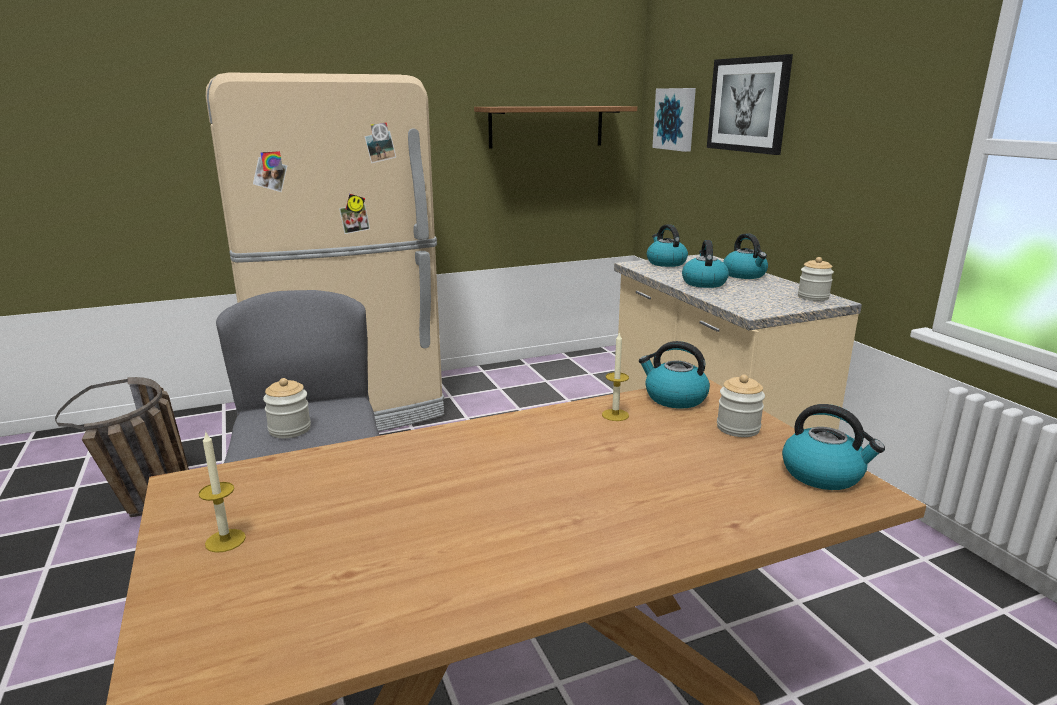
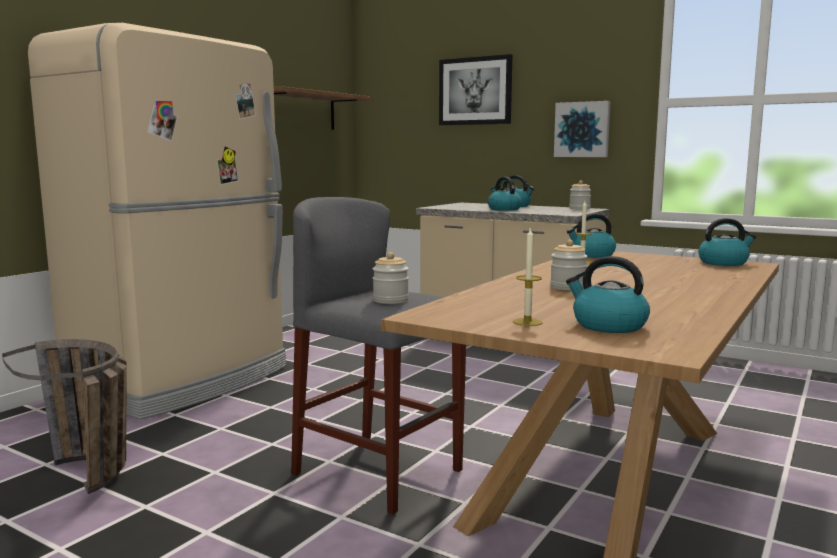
camera: 35 degrees left, 10 degrees down
kettle [647,224,688,267] -> kettle moved to [566,256,650,333]
picture [652,88,696,152] -> picture moved to [554,101,610,157]
jar [717,375,765,437] -> jar moved to [550,240,588,290]

